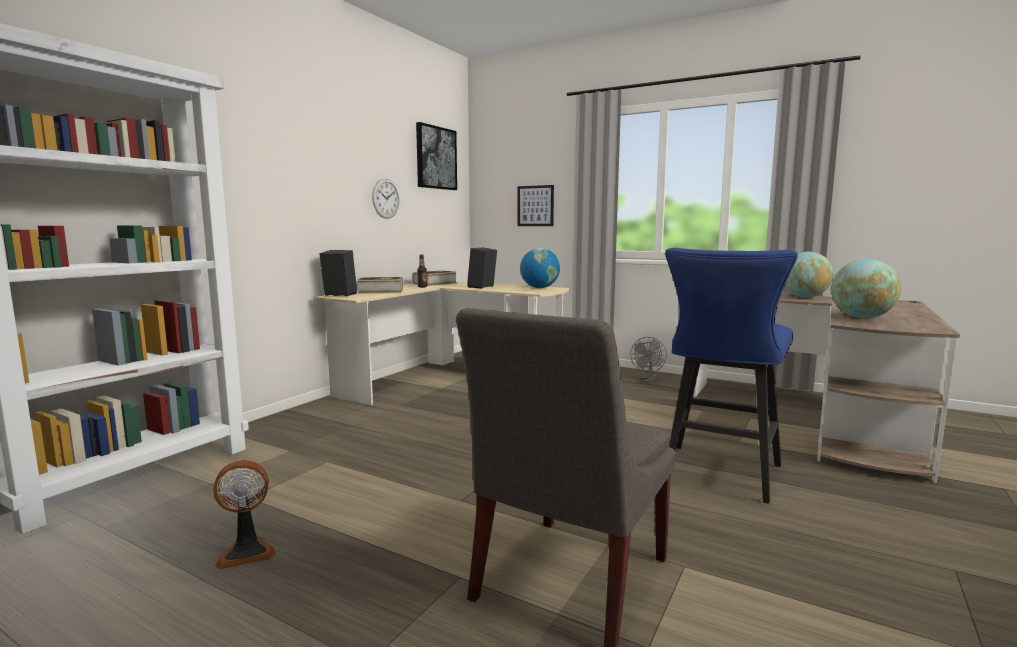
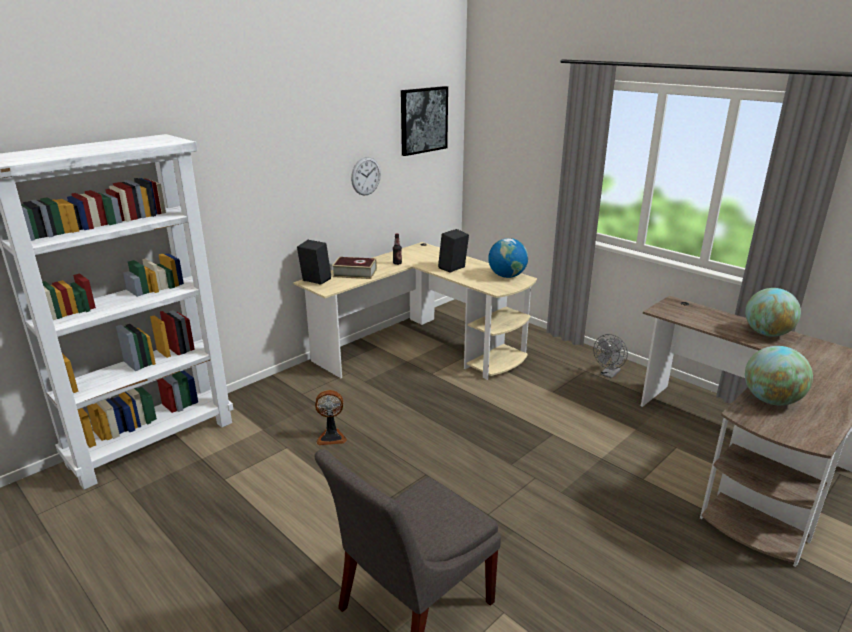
camera: 15 degrees right, 15 degrees up
fan [213,460,276,569] -> fan moved to [315,390,347,445]
book [413,270,457,286] -> none
picture [517,185,554,226] -> none
blue stool [665,248,798,504] -> none

